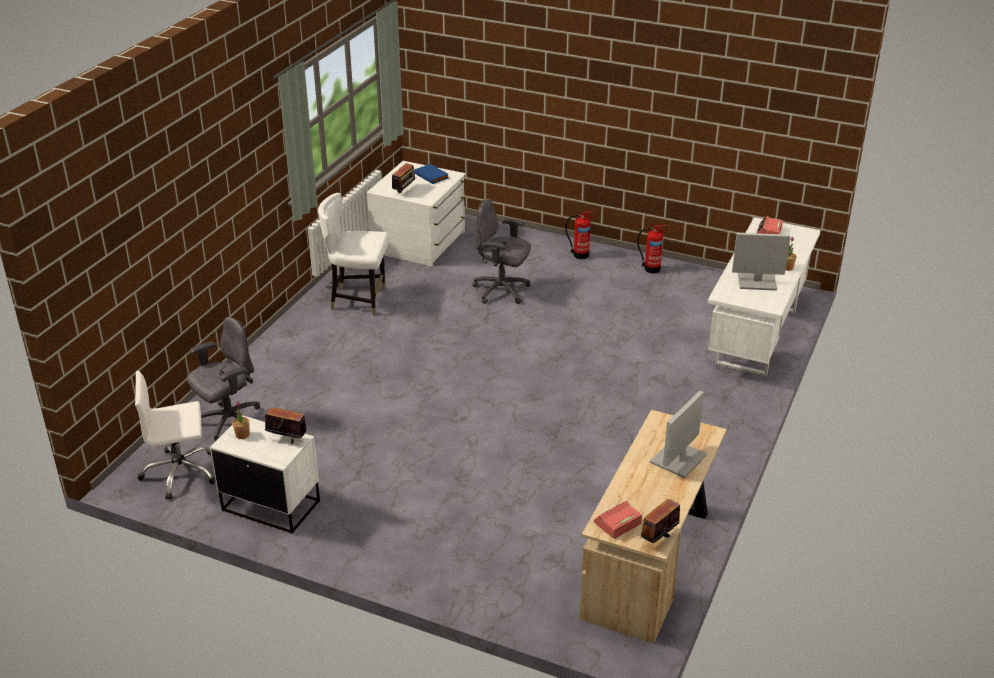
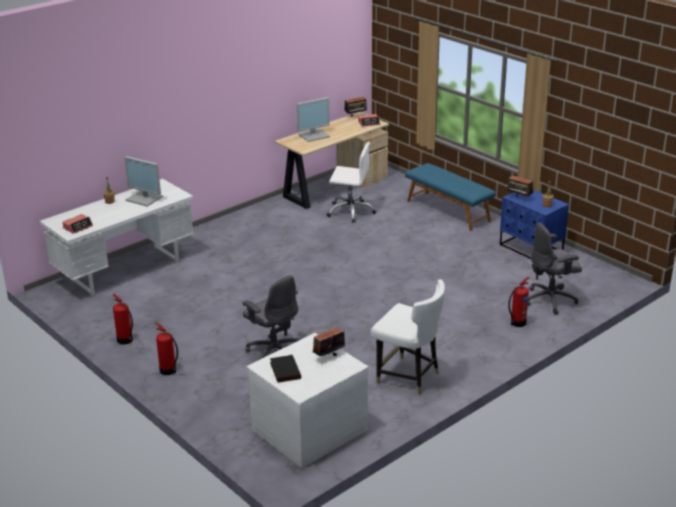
camera: 155 degrees left, 5 degrees down
white office chair [135,371,216,500] -> white office chair moved to [327,142,376,223]
white nightstand [210,415,320,534] -> blue nightstand [500,190,569,258]
blue book [414,164,448,184] -> black book [270,355,301,383]
none -> blue bench [405,163,496,231]
none -> fire extinguisher [508,277,529,327]

